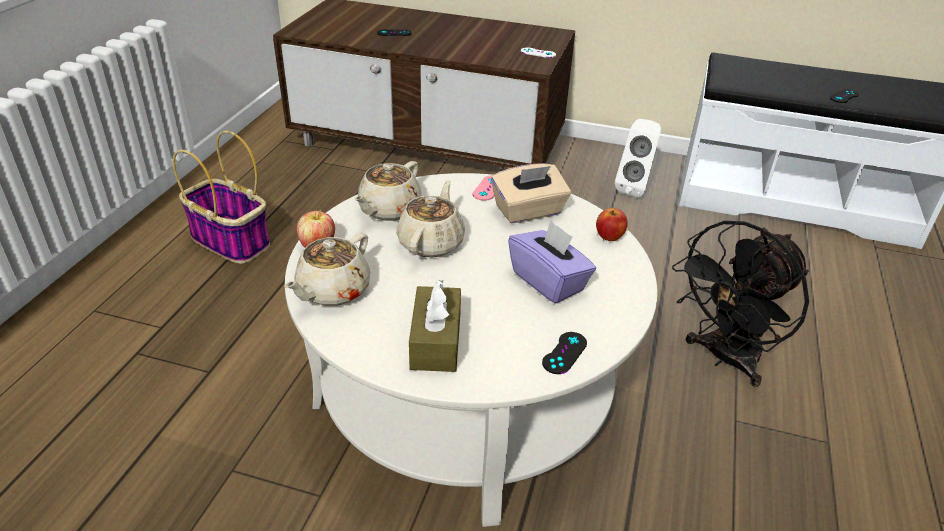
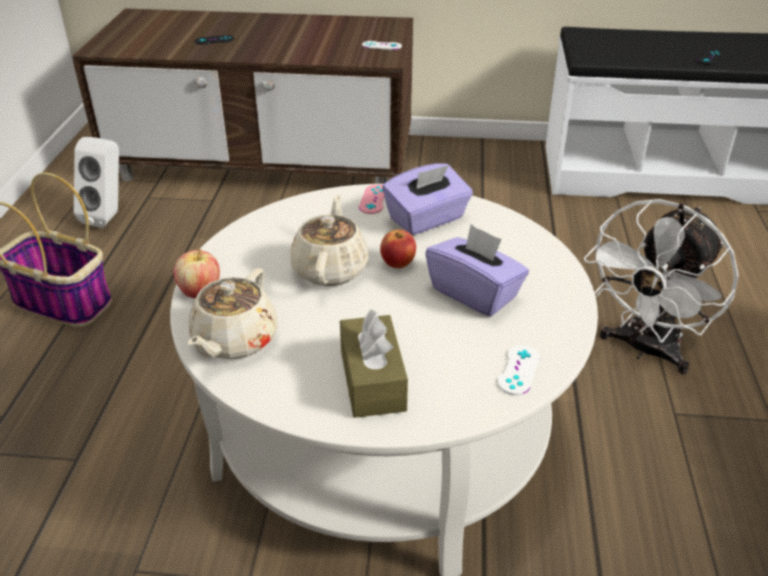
camera: 10 degrees left, 0 degrees up
beige teapot [354,161,422,221] -> none
beige tissue box [491,163,571,223] -> purple tissue box [382,163,473,235]
black game controller [542,332,587,374] -> white game controller [498,345,540,395]
apple [596,208,628,241] -> apple moved to [380,229,416,268]
white speaker [615,119,661,197] -> white speaker moved to [74,137,119,228]
black fan [672,221,809,387] -> white fan [584,199,739,374]

